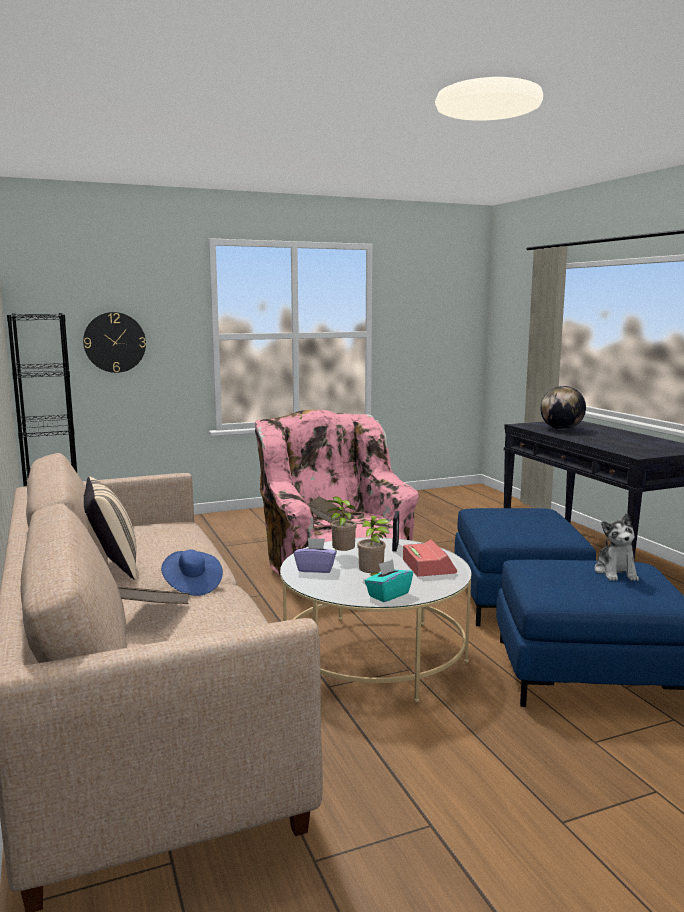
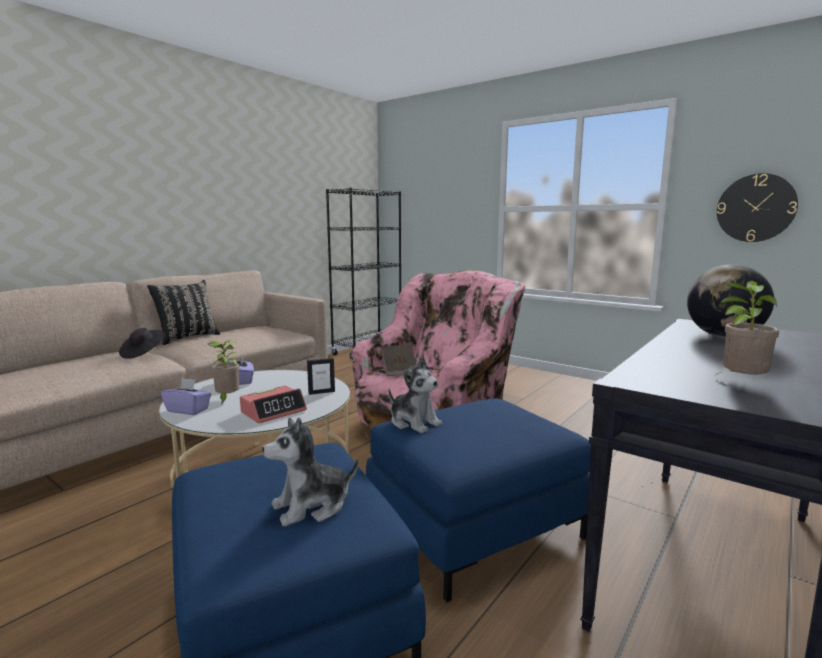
camera: 60 degrees right, 0 degrees up
wall clock [83,312,146,373] -> wall clock moved to [717,173,798,242]
beige pillow [84,477,136,580] -> black pillow [147,280,220,345]
brown book [118,587,190,604] -> none
blue hat [161,549,223,596] -> black hat [119,328,165,359]
potted plant [326,496,357,551] -> potted plant moved to [713,281,779,377]
turquoise tissue box [365,559,413,602] -> purple tissue box [161,378,211,415]
none -> plush toy [389,356,442,433]

